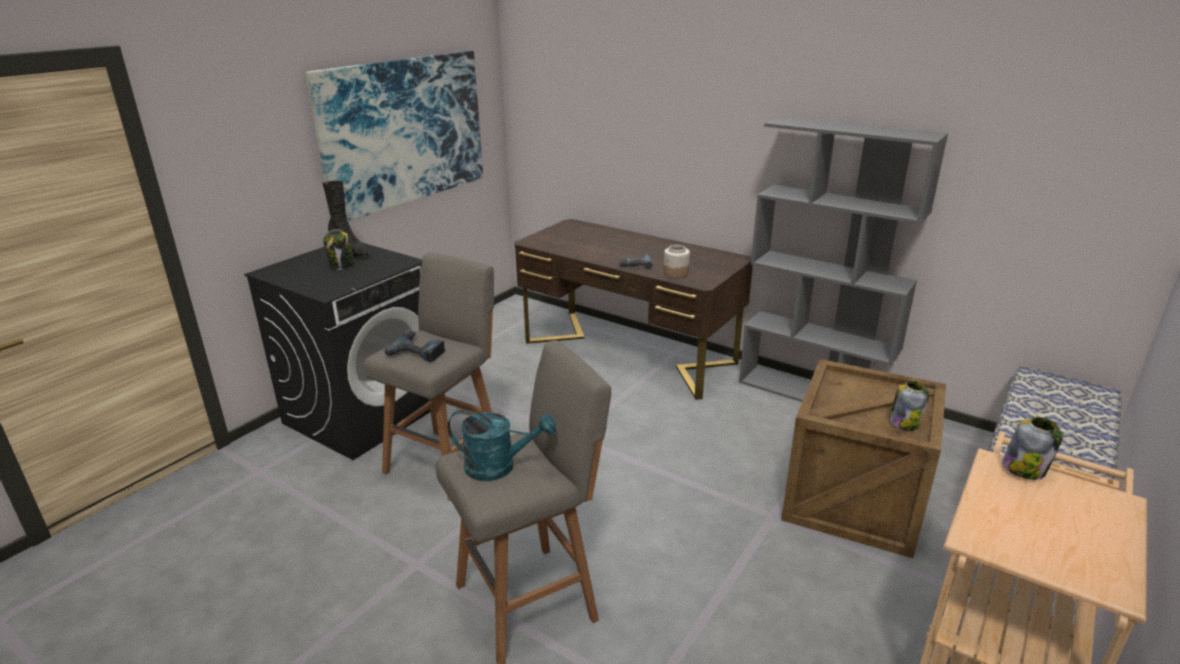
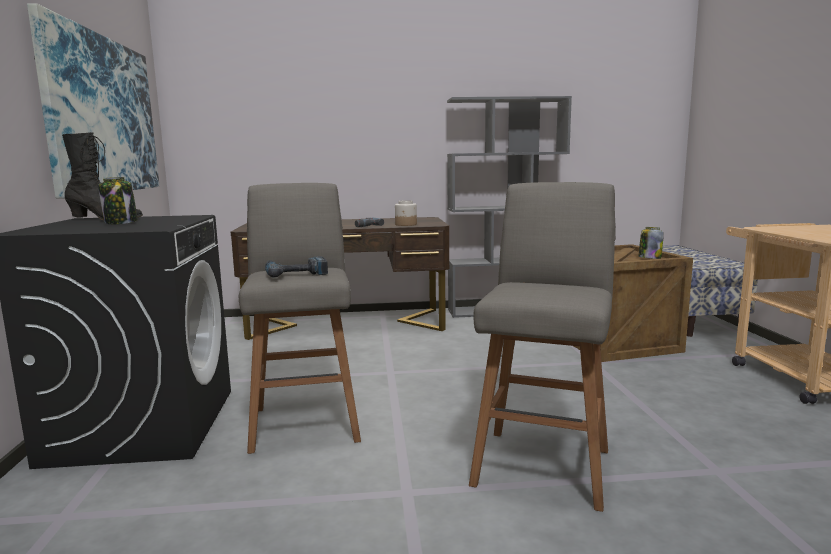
camera: 40 degrees left, 15 degrees down
turquoise watering can [448,410,556,481] -> none
jar [1002,417,1063,480] -> none

